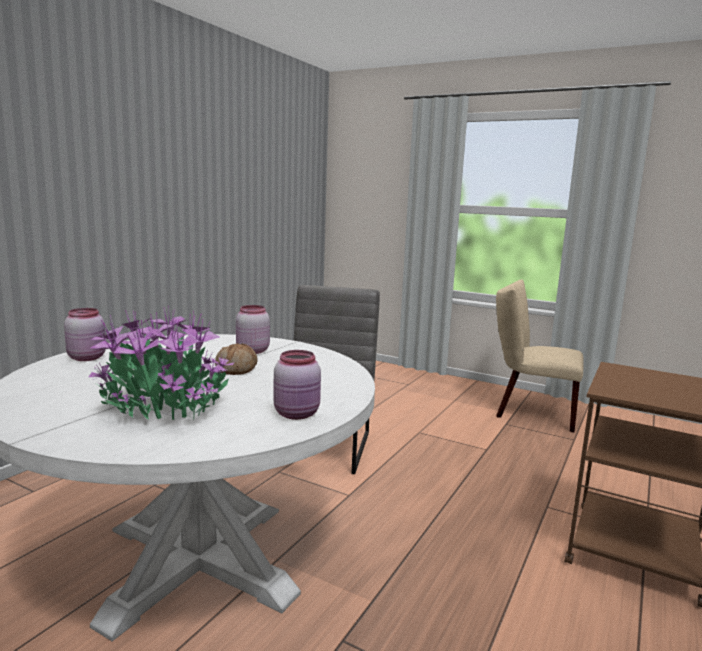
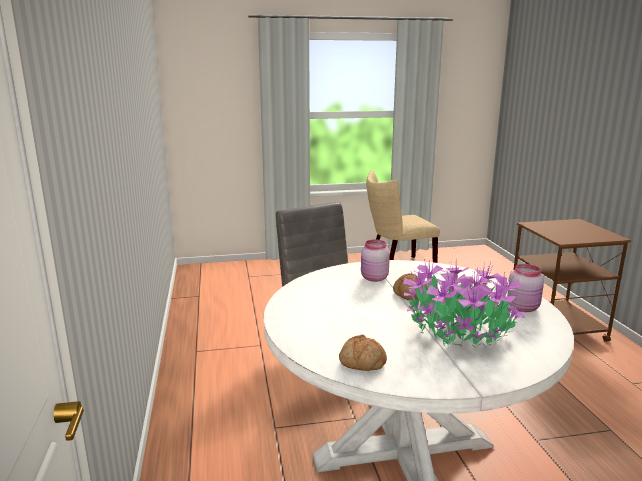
camera: 40 degrees left, 5 degrees up
pink jar [64,308,106,361] -> none
none -> bread [339,335,387,371]

